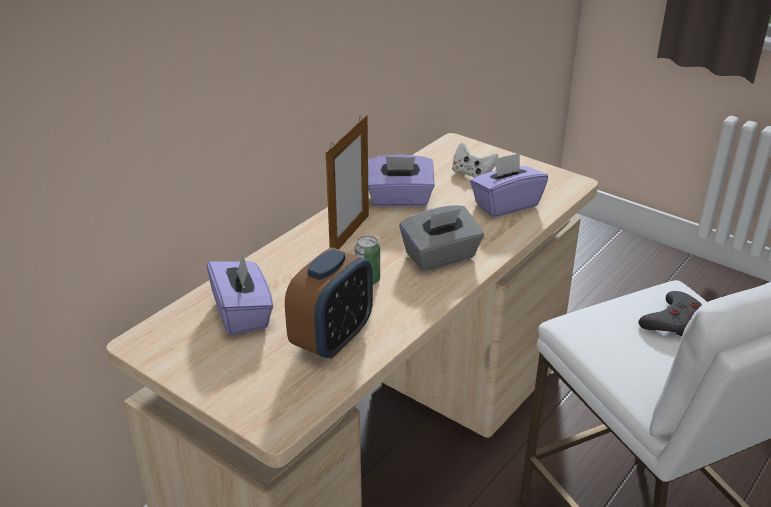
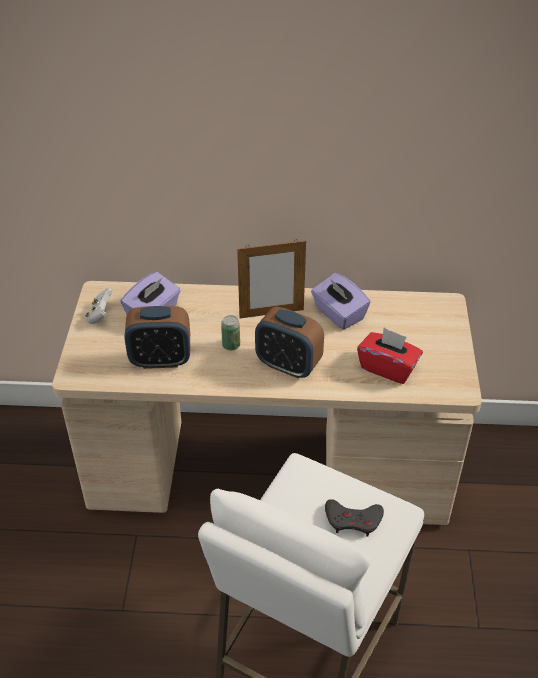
camera: 55 degrees right, 10 degrees up
grey tissue box [400,205,484,271] -> alarm clock [255,307,324,379]
white game controller [452,142,498,178] -> white game controller moved to [86,288,113,324]
purple tissue box [470,153,548,217] -> red tissue box [357,328,423,384]

